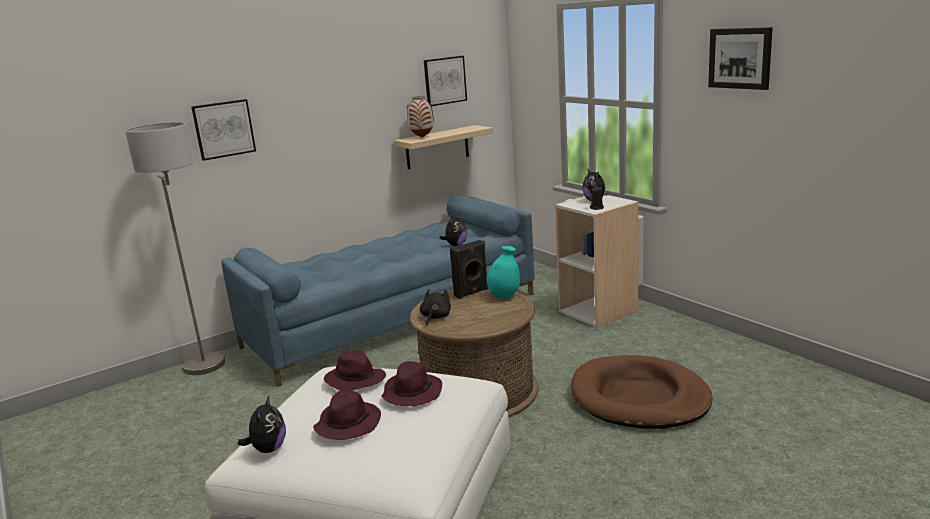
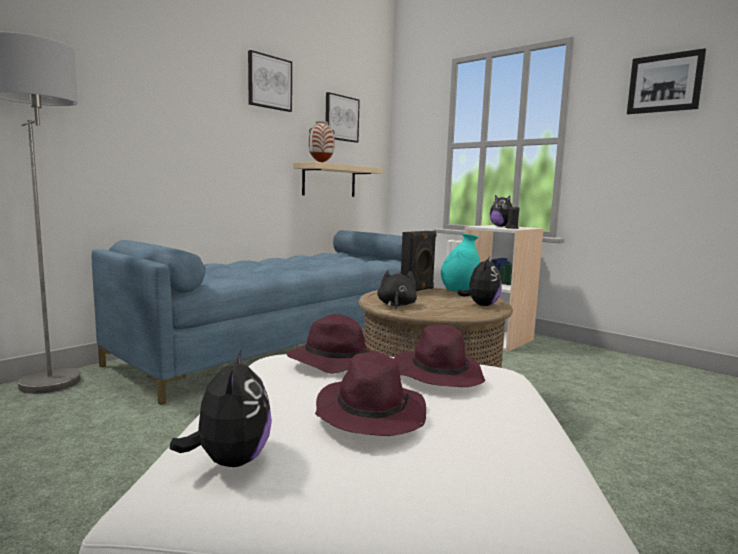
camera: 15 degrees left, 10 degrees down
picture [191,99,256,161] -> picture moved to [248,50,292,112]
plush toy [439,214,467,246] -> plush toy moved to [457,256,502,306]
brown dog bed [571,355,712,429] -> none

